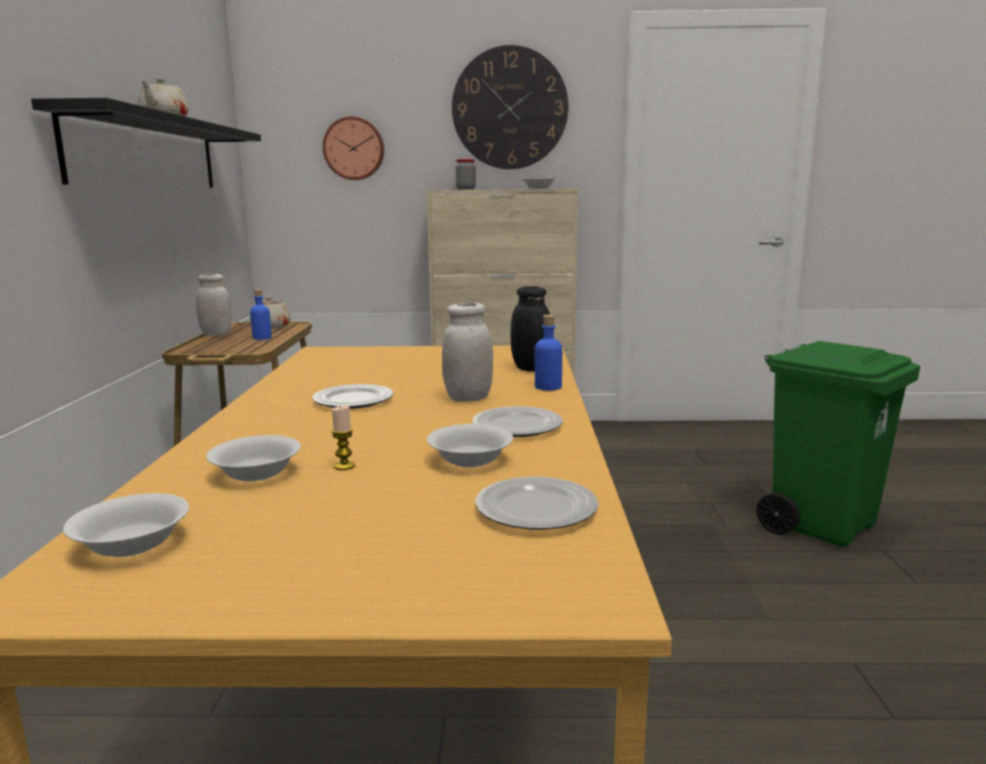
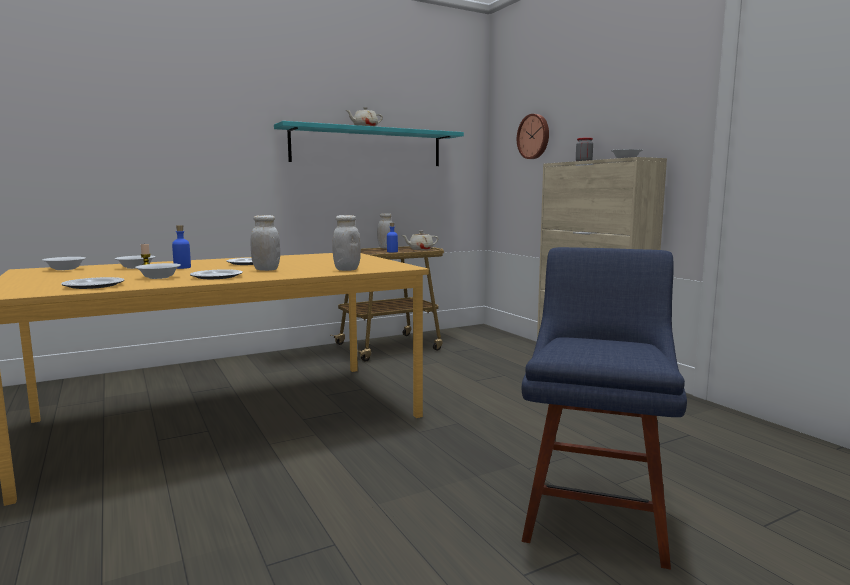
camera: 60 degrees right, 5 degrees down
black shelf [31,98,261,187] -> turquoise shelf [274,121,464,166]
wall clock [452,45,568,169] -> none
black jar [511,286,550,371] -> white jar [332,215,361,271]
blue bottle [535,315,562,391] -> blue bottle moved to [172,225,191,269]
green trash can [757,341,920,547] -> blue chair [522,247,687,570]

